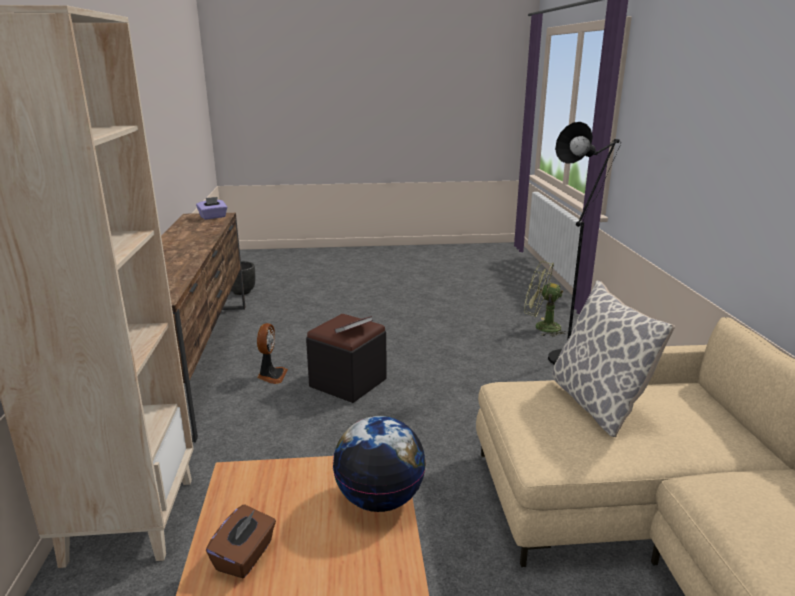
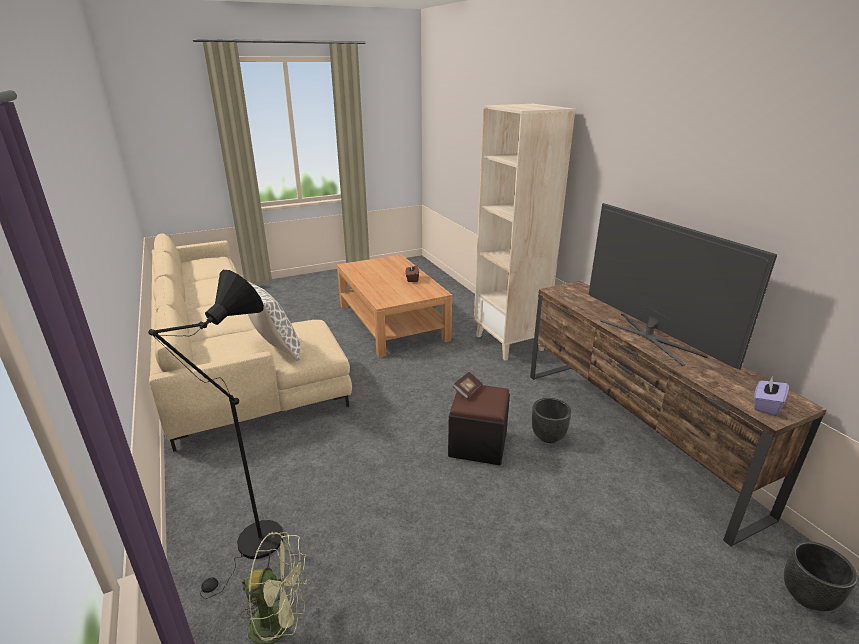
camera: 160 degrees right, 5 degrees up
fan [257,323,288,384] -> black planter [532,398,571,443]
globe [333,416,426,512] -> none
none -> television [589,203,777,369]

